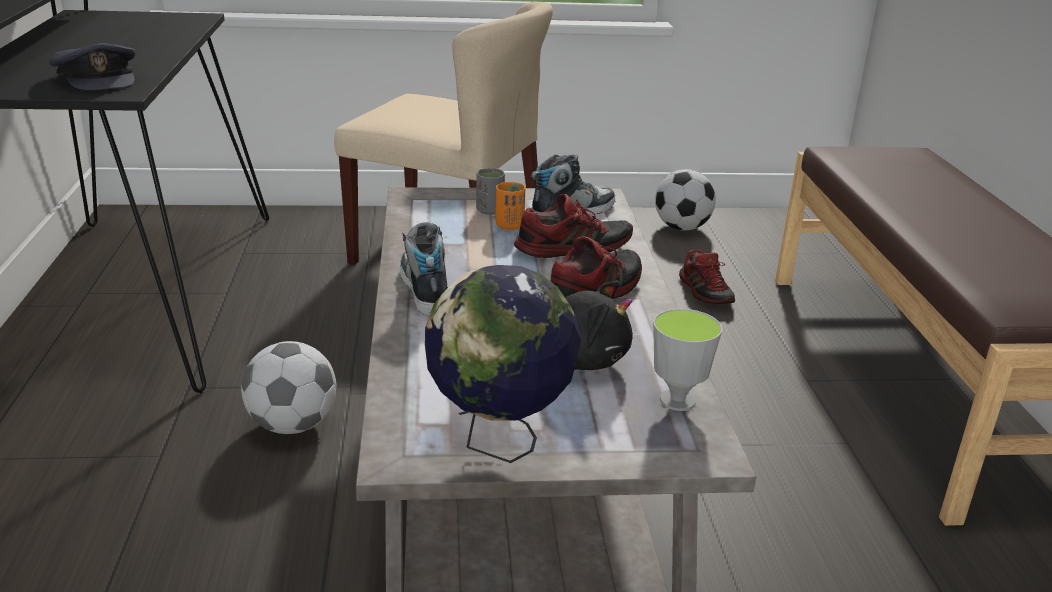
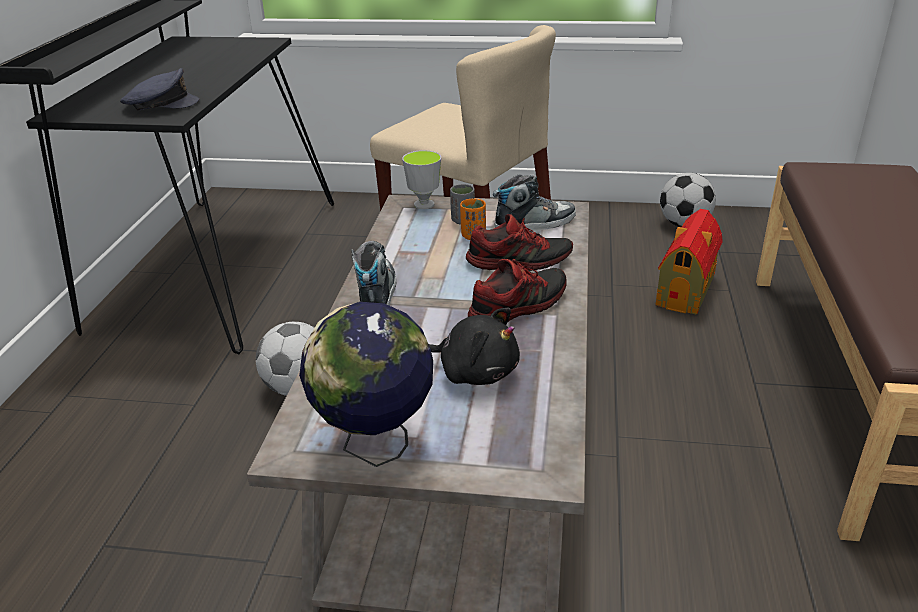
camera: 15 degrees right, 5 degrees up
grey cap [49,43,136,90] -> grey cap turned 75 degrees counterclockwise [120,68,200,110]
cup [653,309,723,411] -> cup moved to [402,150,441,209]
shoe [679,249,735,304] -> toy house [656,209,723,314]

